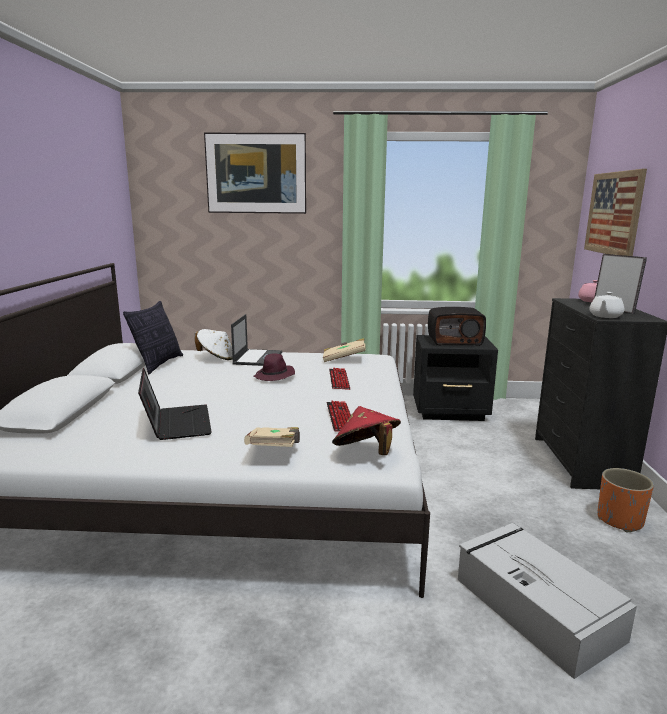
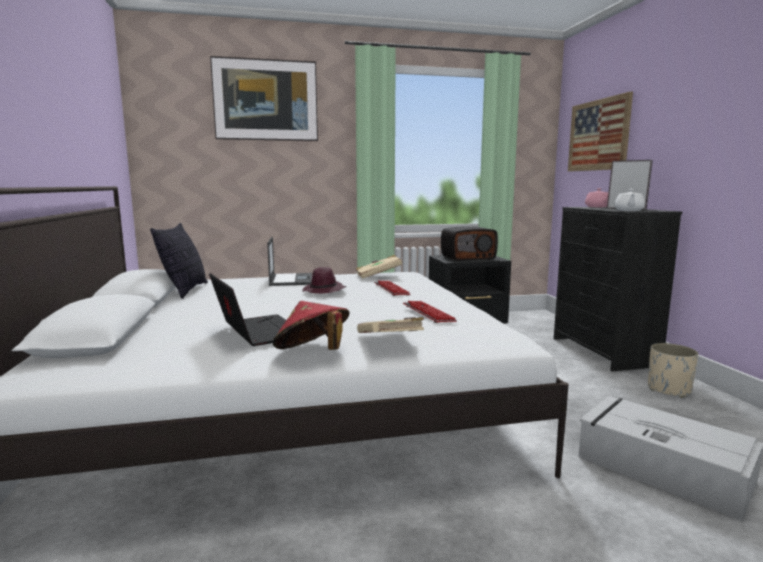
camera: 15 degrees left, 5 degrees down
white hat [195,329,233,360] -> none
red hat [332,406,401,455] -> red hat moved to [272,301,349,350]
orange planter [598,468,654,532] -> beige planter [648,343,698,398]

